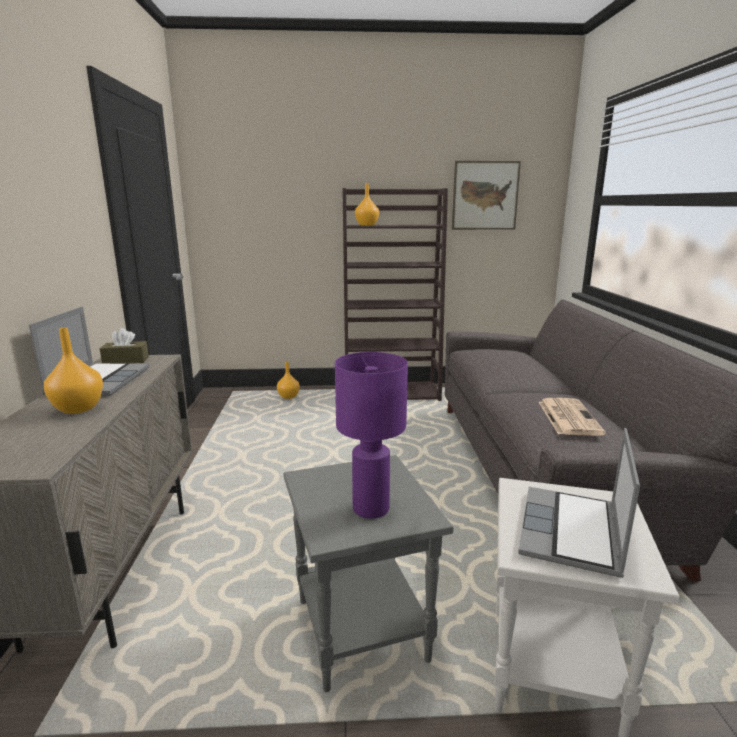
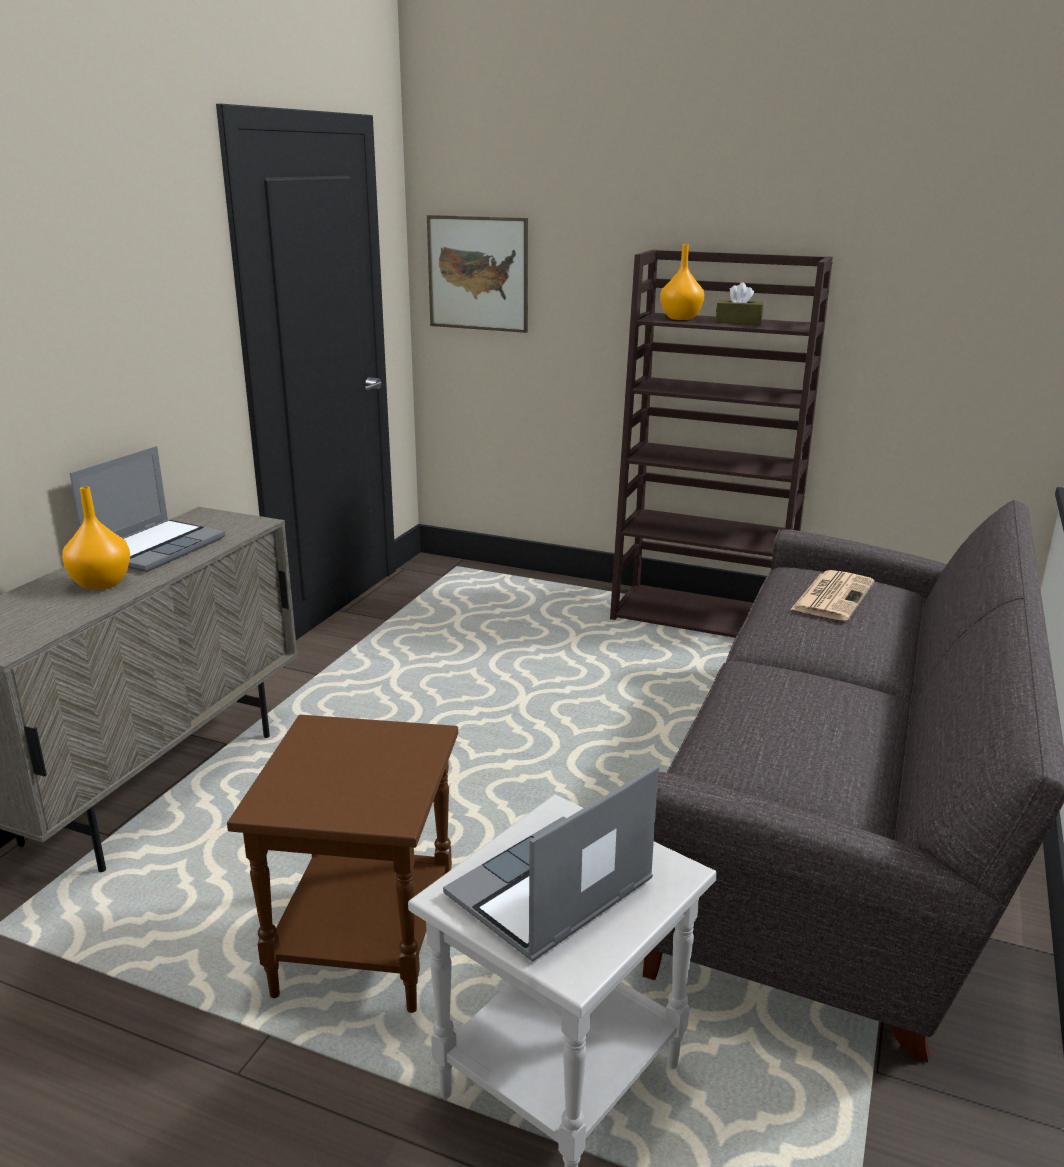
camera: 25 degrees right, 5 degrees up
brown tissue box [100,328,149,363] -> brown tissue box moved to [716,282,764,325]
orange vase [277,362,300,399] -> none
grey side table [283,455,454,692] -> brown side table [227,715,458,1013]
purple table lamp [335,352,408,519] -> none
picture [452,161,521,230] -> picture moved to [427,215,528,333]
newspaper [539,398,606,436] -> newspaper moved to [790,570,874,621]

